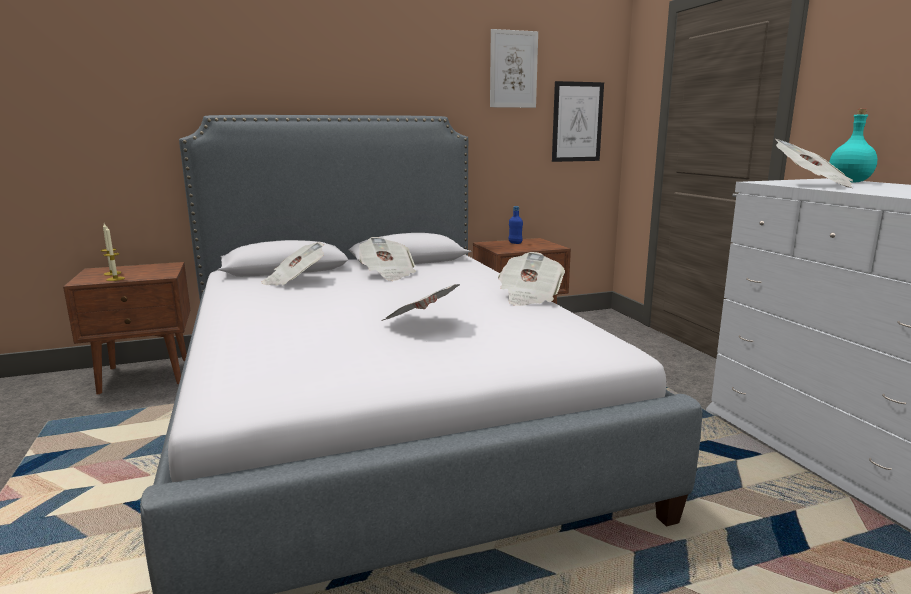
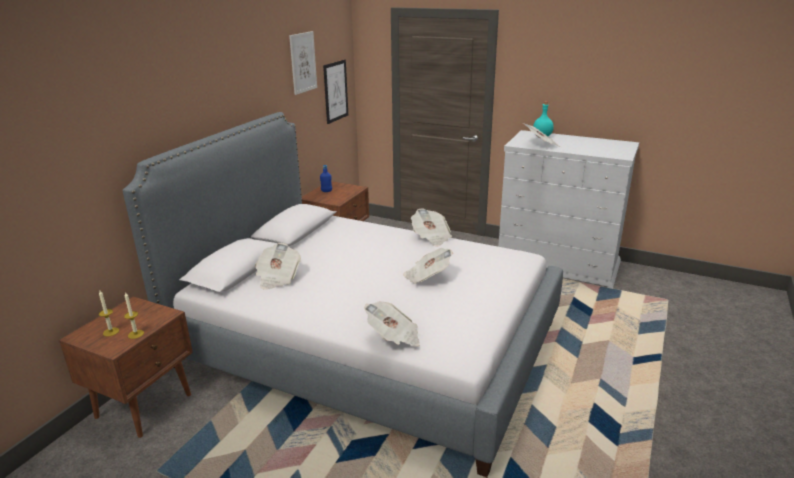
camera: 45 degrees left, 10 degrees up
newspaper [359,237,416,281] -> newspaper moved to [364,302,420,347]

